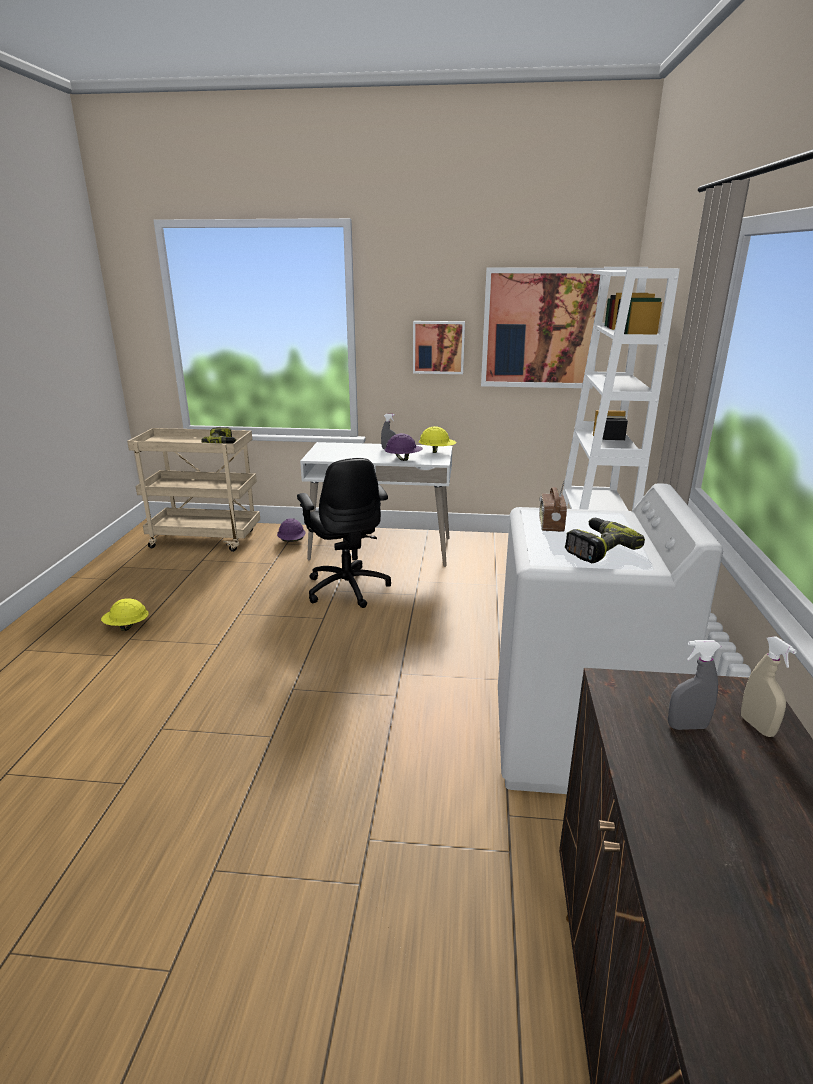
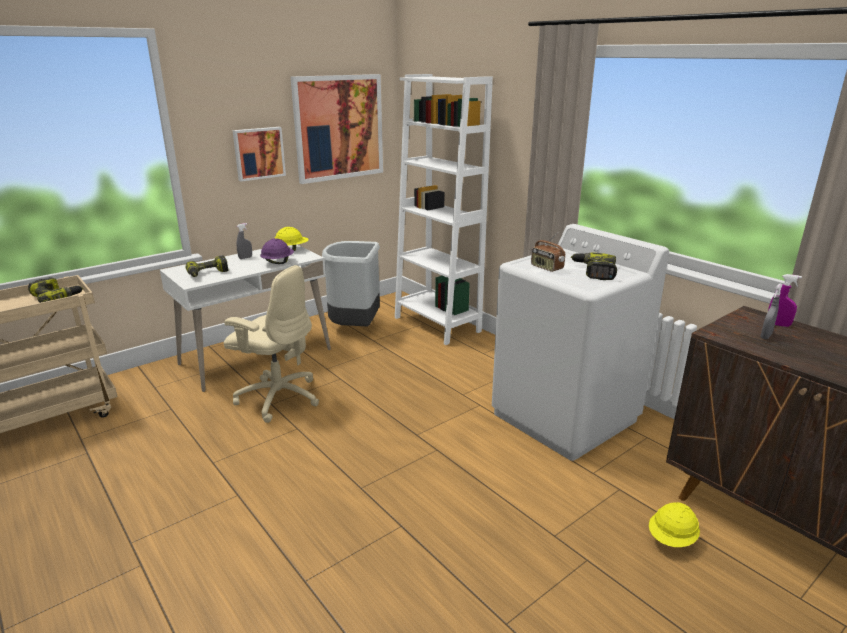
camera: 45 degrees left, 0 degrees up
yellow hard hat [101,598,149,631] -> yellow hard hat moved to [649,502,700,547]
purple hard hat [277,518,306,542] -> none
black office chair [297,458,391,608] -> beige office chair [224,265,319,423]
beige spray bottle [741,636,797,737] -> purple spray bottle [768,274,802,327]
none -> power drill [186,255,228,277]
none -> grey trash can [322,241,380,327]

